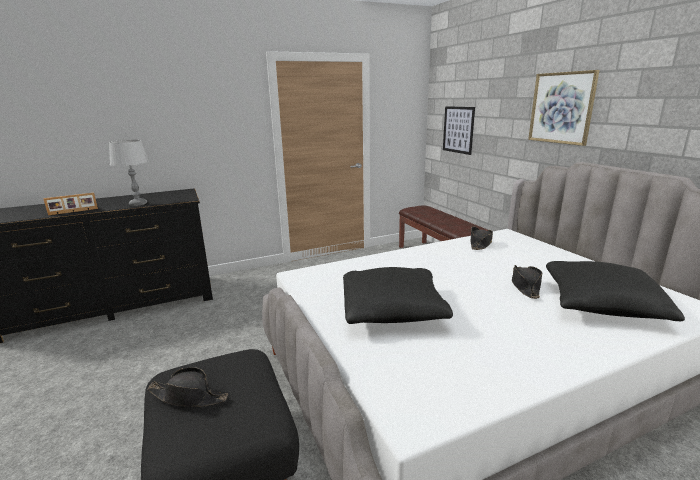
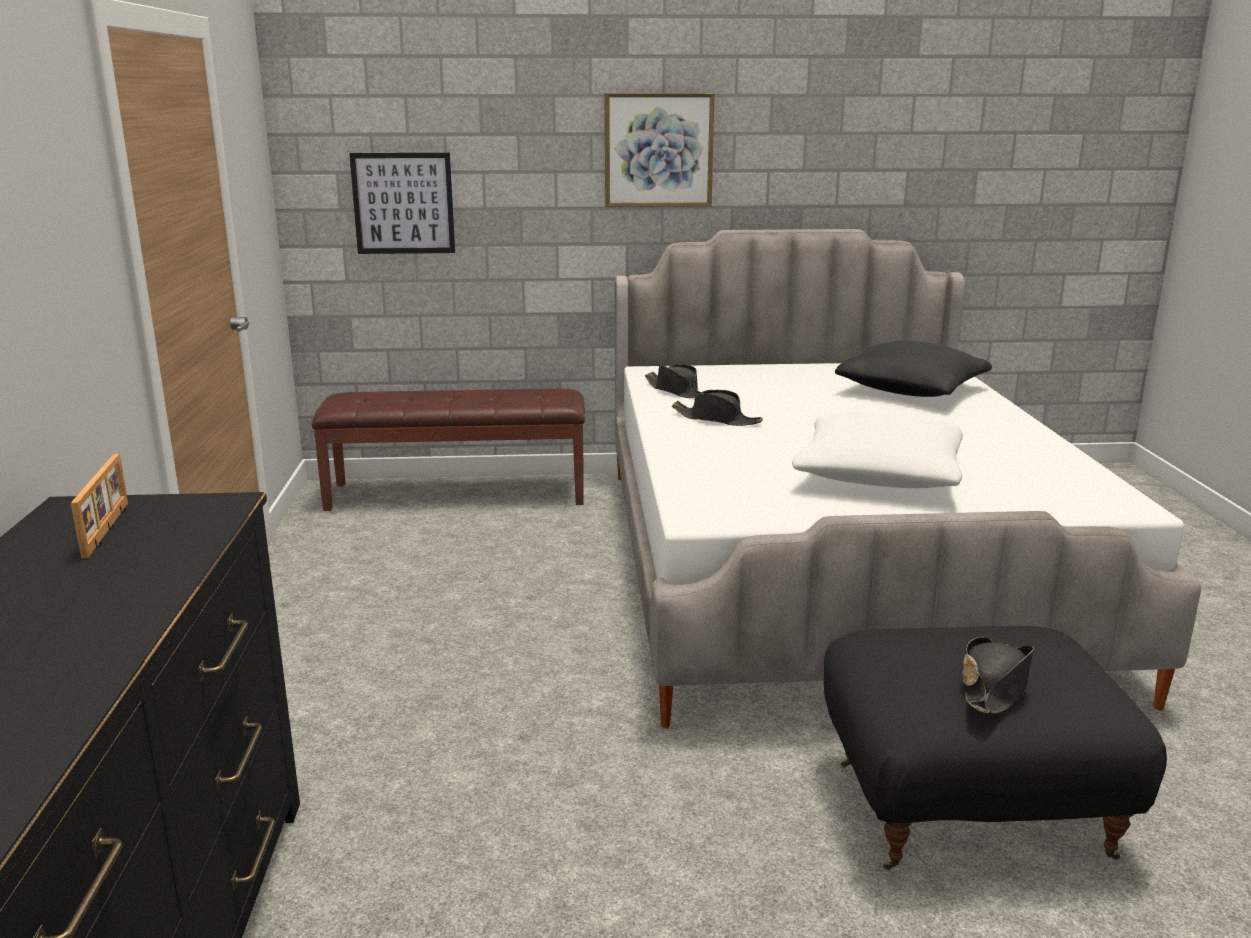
camera: 70 degrees left, 0 degrees up
picture frame [43,193,98,215] -> picture frame moved to [71,454,128,559]
grey table lamp [109,140,149,206] -> none
black pillow [343,267,453,324] -> white pillow [792,412,963,488]
black hat [512,265,542,299] -> black hat moved to [672,390,763,426]

